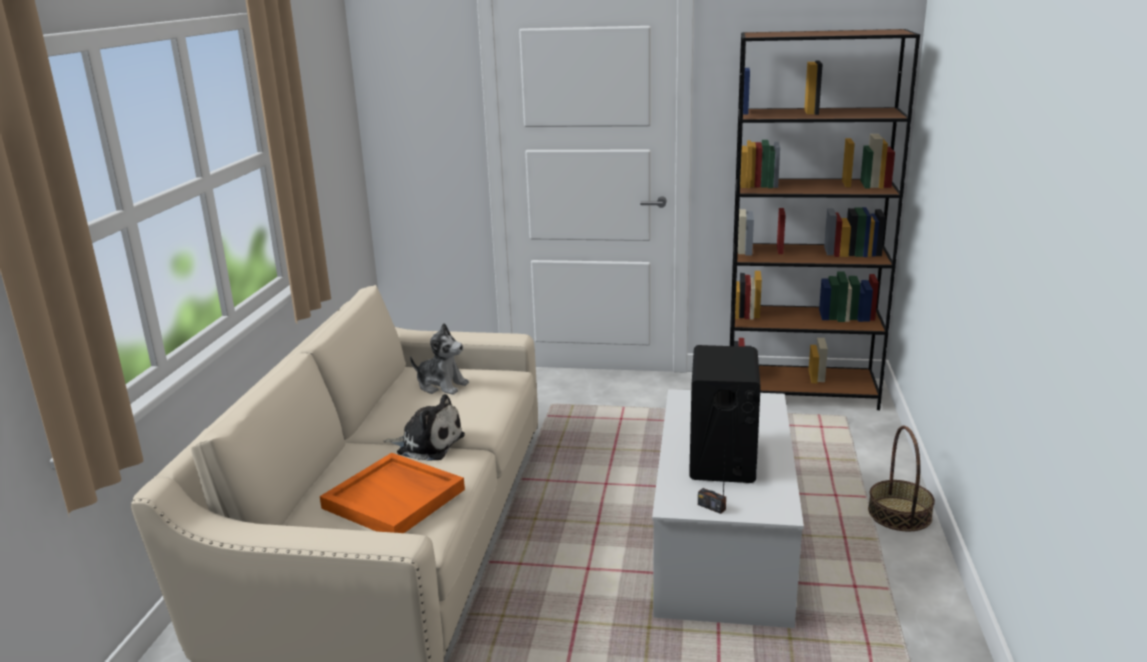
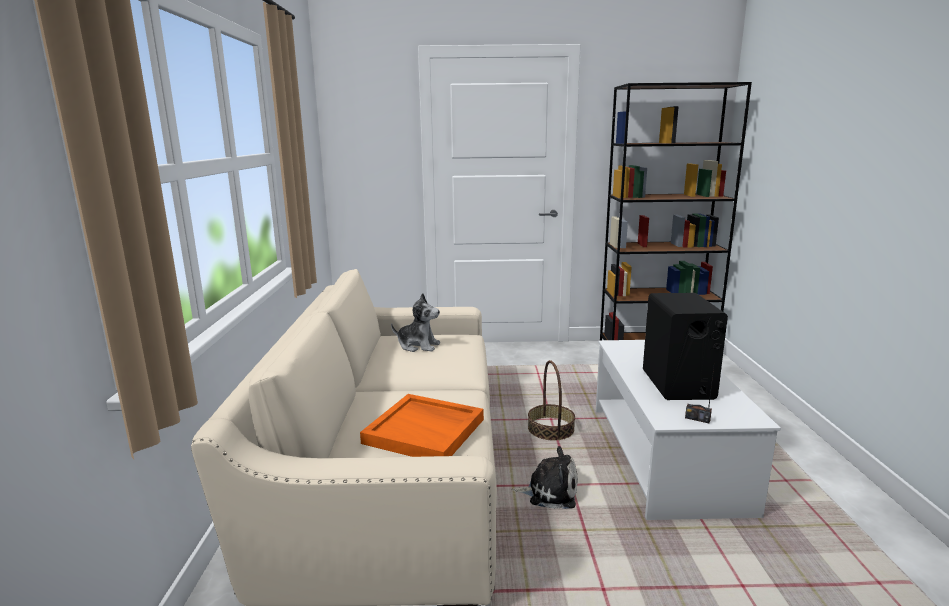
camera: 10 degrees left, 5 degrees down
plush toy [384,394,465,460] -> plush toy moved to [511,446,578,509]
basket [868,426,935,531] -> basket moved to [528,360,575,441]

